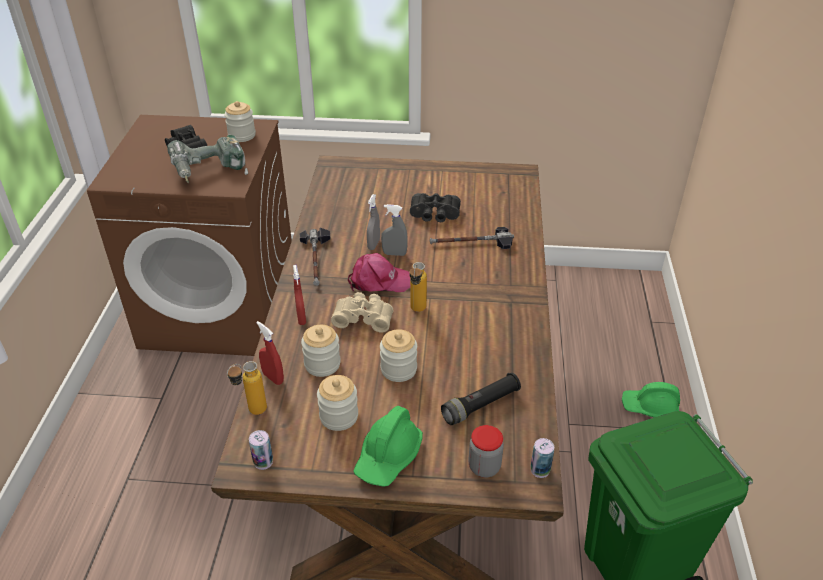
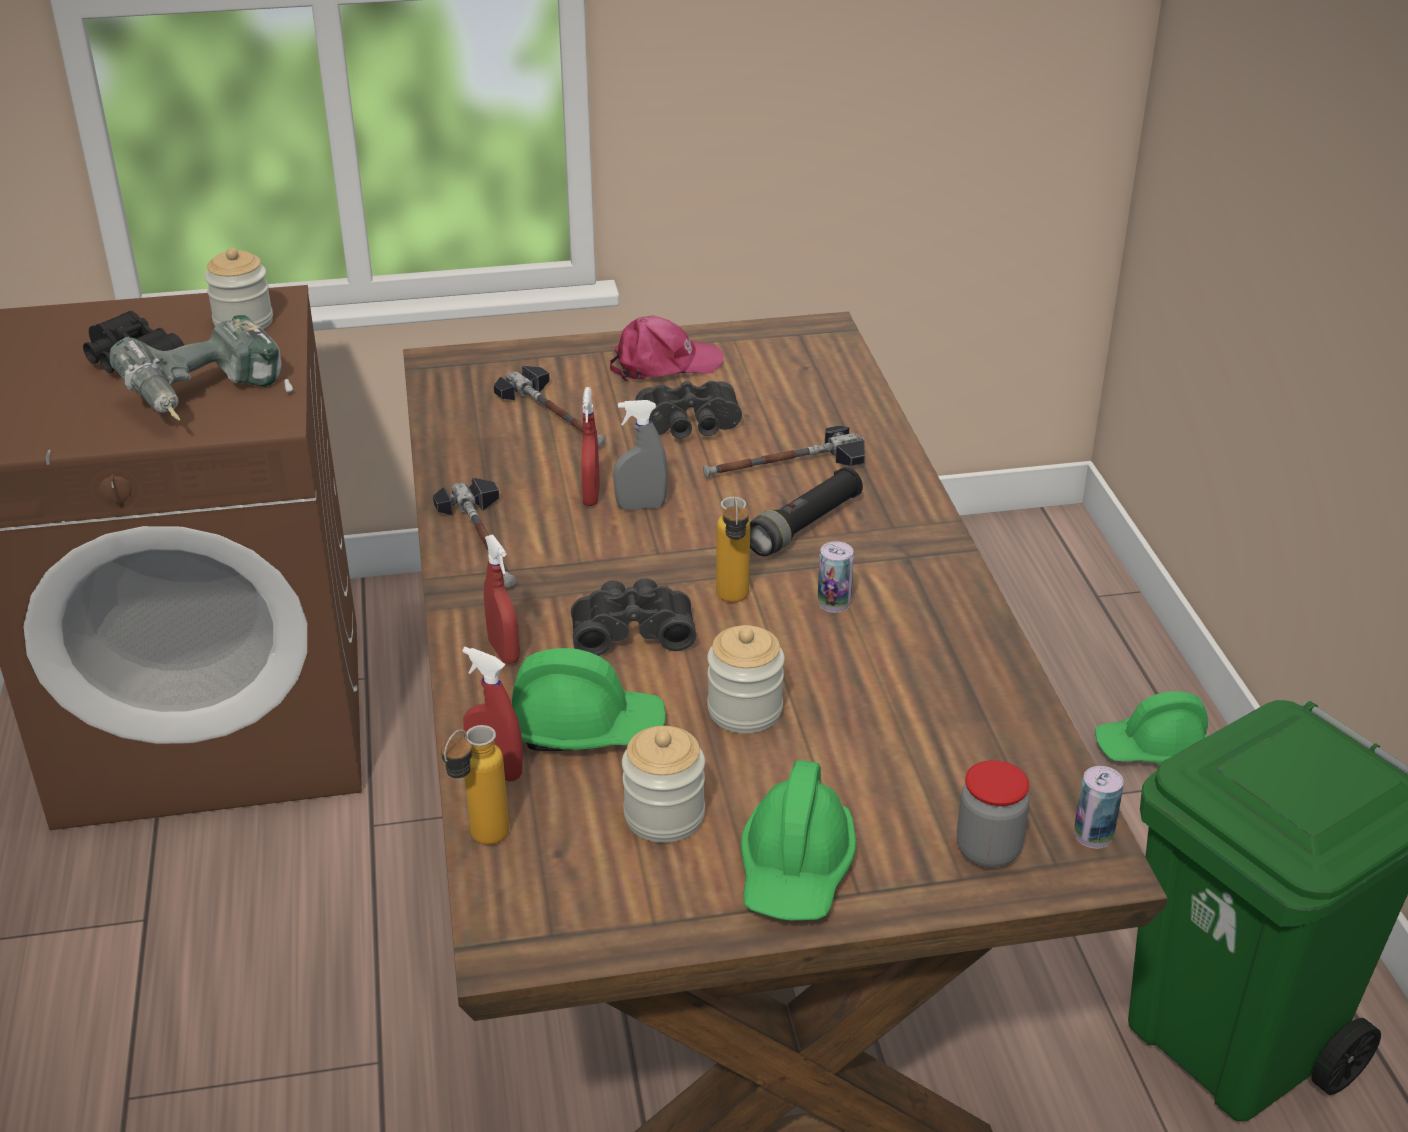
camera: 15 degrees left, 5 degrees down
can [249,430,273,470] -> can moved to [818,541,854,613]
jar [301,325,341,377] -> green hard hat [512,648,666,751]
beige binoculars [331,292,393,333] -> black binoculars [571,578,696,656]
pink cap [348,253,410,292] -> pink cap moved to [610,316,723,382]
grey spray bottle [367,194,380,250] -> red spray bottle [581,387,600,506]
black flashlight [441,373,521,425] -> black flashlight moved to [750,467,863,556]
none -> hammer [494,366,606,446]

